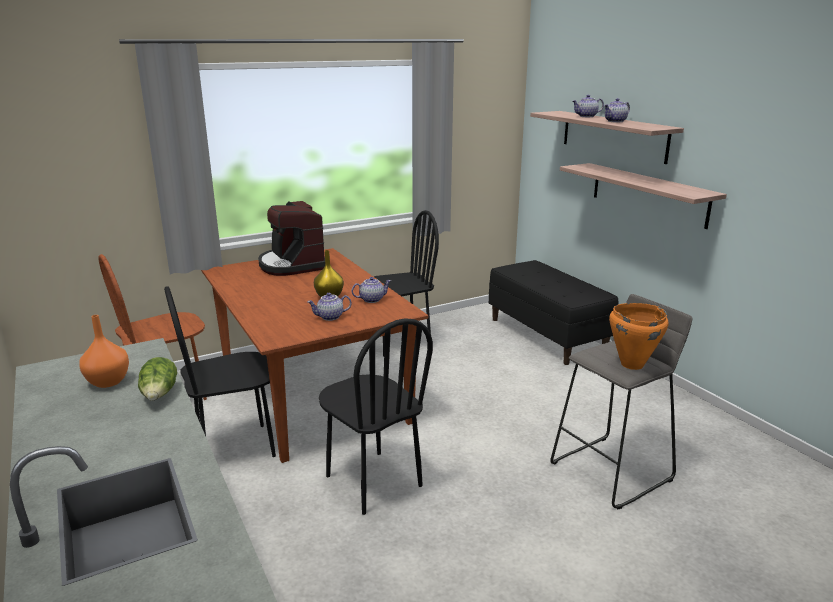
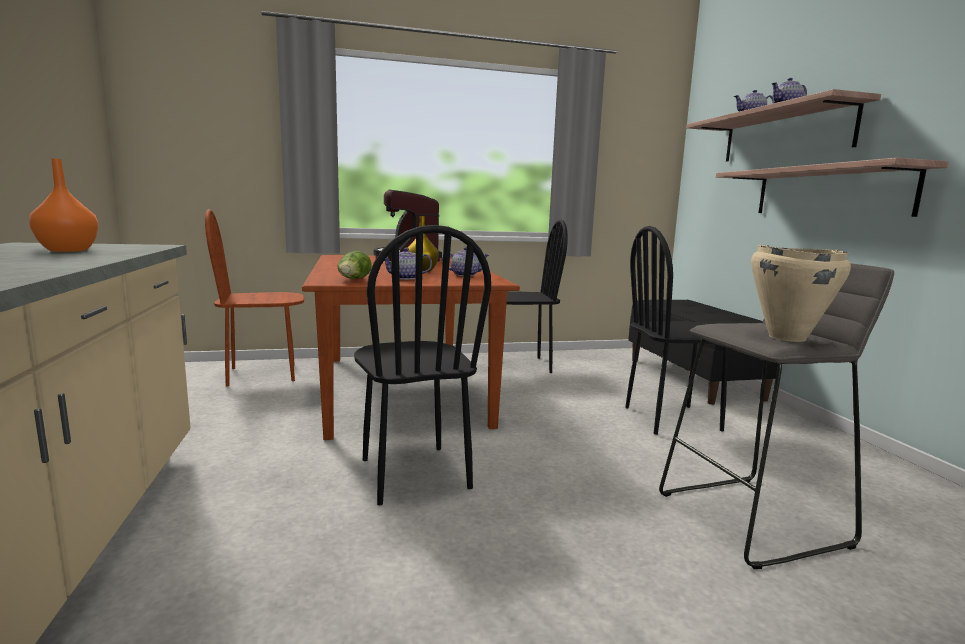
camera: 15 degrees right, 10 degrees down
lettuce [138,357,177,401] -> lettuce moved to [337,251,372,279]
black chair [164,286,276,457] -> black chair moved to [625,226,728,435]
orange cooking pot [609,303,668,370] -> beige cooking pot [751,245,851,342]

